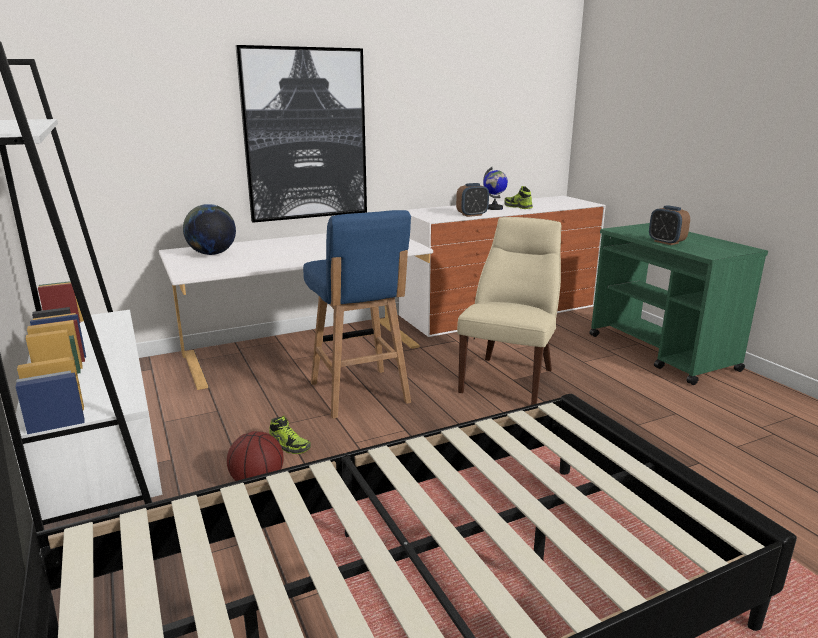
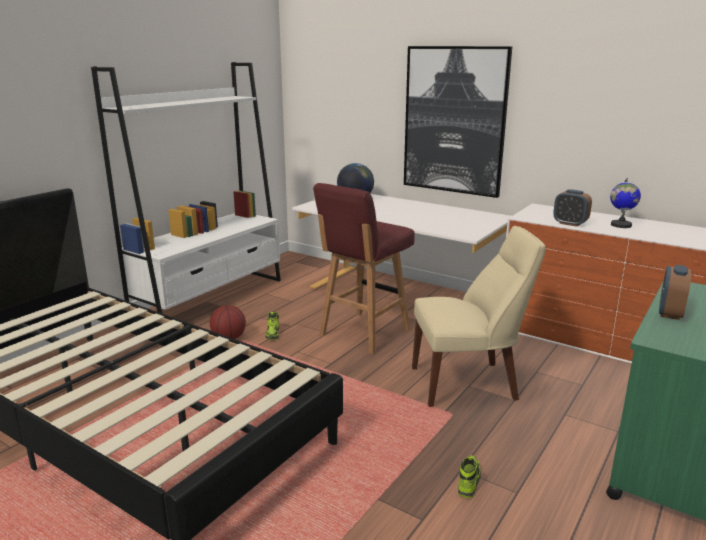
camera: 60 degrees right, 0 degrees up
blue stool [303,210,411,419] -> red stool [313,183,415,354]
shoe [505,186,533,209] -> shoe moved to [458,455,481,498]

